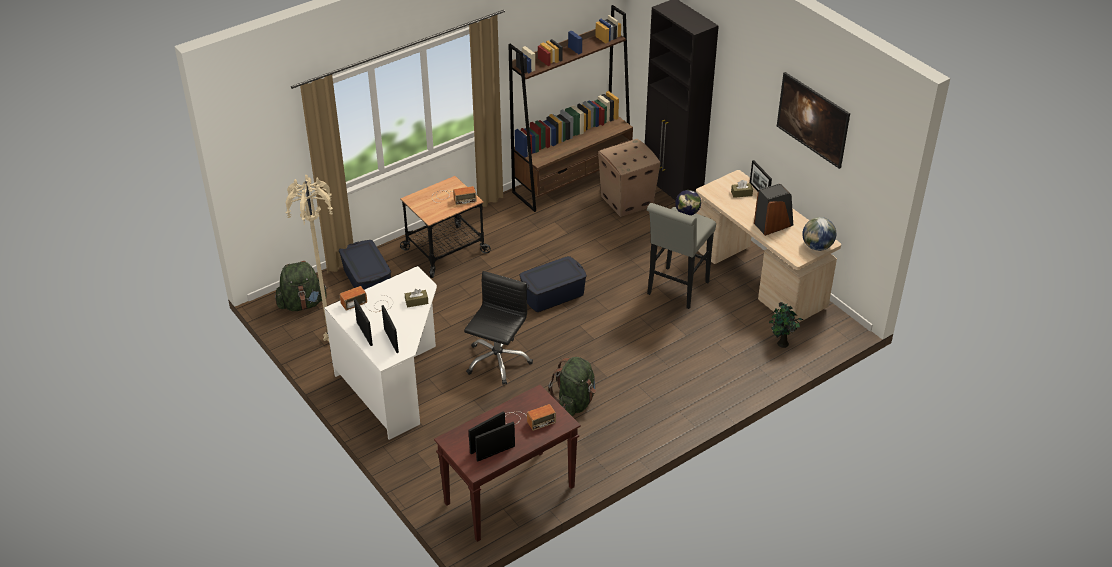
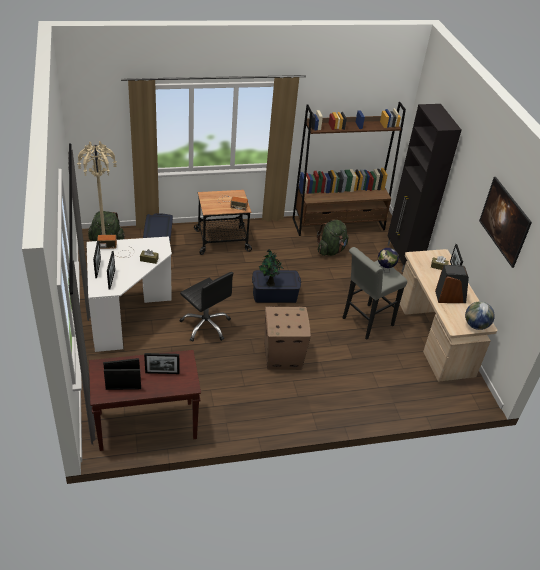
camera: 20 degrees right, 0 degrees up
black office chair [464,271,533,385] -> black office chair turned 90 degrees clockwise [180,272,233,342]
radio [505,404,556,431] -> picture frame [144,353,179,374]
green backpack [548,357,596,416] -> green backpack moved to [317,219,348,256]
cardboard box [598,139,661,217] -> cardboard box moved to [264,306,311,370]
potted plant [769,302,803,348] -> potted plant moved to [259,249,284,287]

